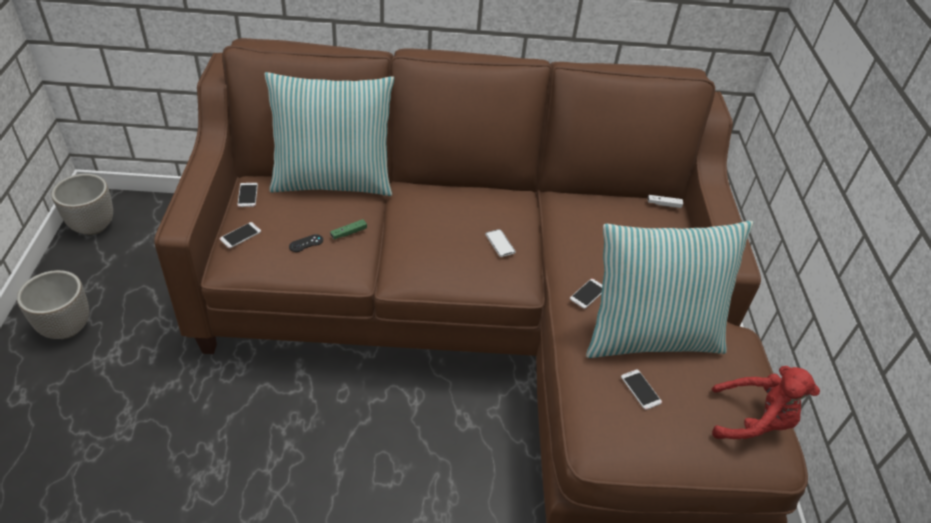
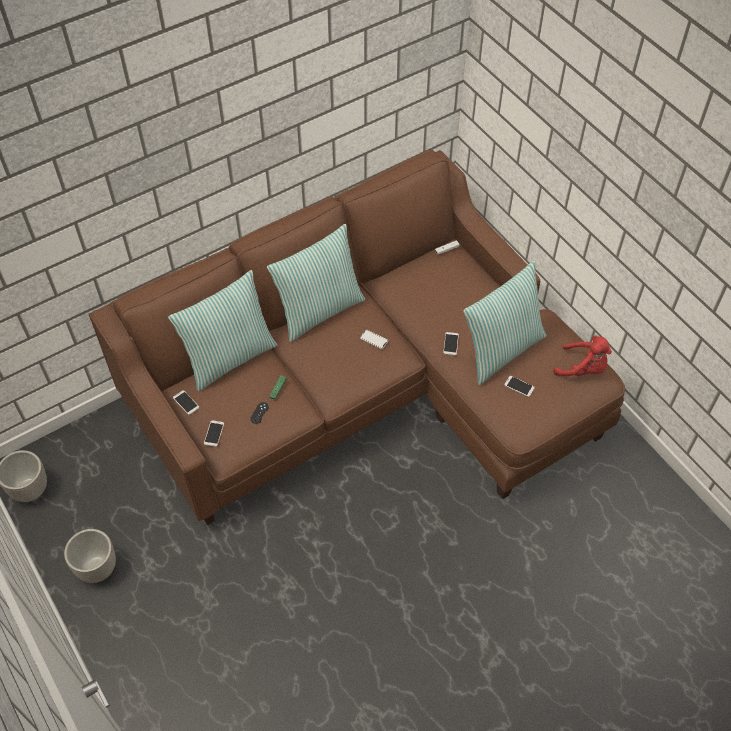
camera: 30 degrees left, 10 degrees up
red plush toy [712,366,820,439] -> red plush toy turned 45 degrees clockwise [553,335,612,376]
none -> pillow [267,224,365,342]

